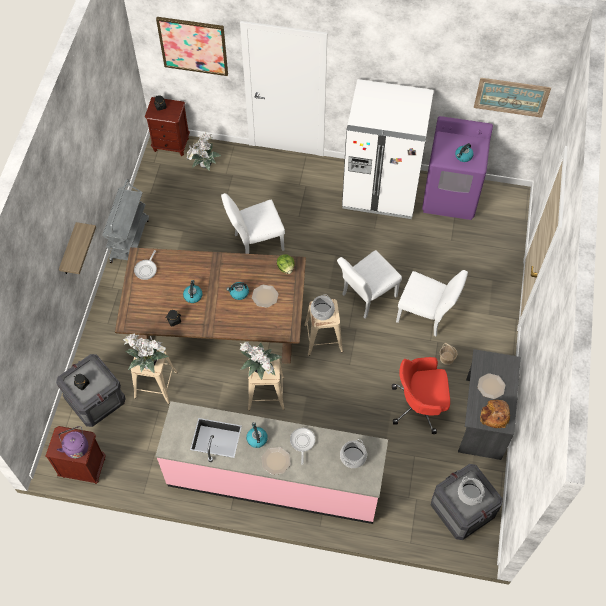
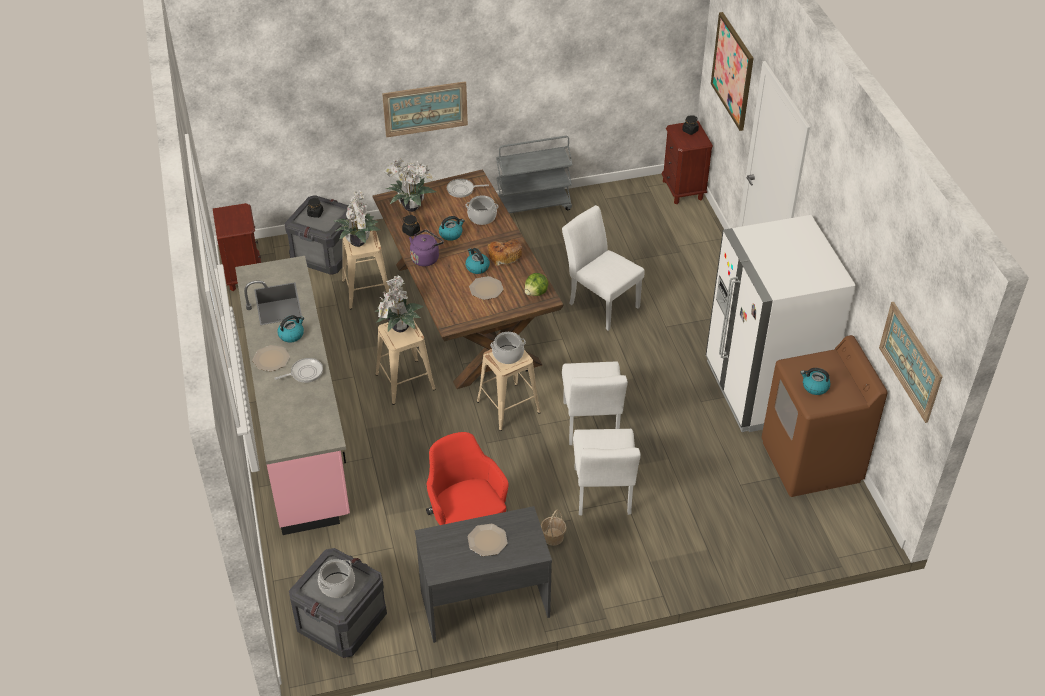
camera: 65 degrees right, 15 degrees down
purple kettle [57,426,88,459] -> purple kettle moved to [409,230,444,267]
shelf [59,222,96,274] -> picture [382,81,468,137]
potted plant [187,132,222,171] -> potted plant moved to [383,159,436,212]
white chair [337,250,402,318] -> white chair turned 120 degrees counterclockwise [562,361,628,445]
cooking pot [340,439,367,468] -> cooking pot moved to [466,195,498,225]
purple washing machine [422,116,493,220] -> brown washing machine [762,335,888,497]
bread [480,400,510,428] -> bread moved to [488,239,522,266]

